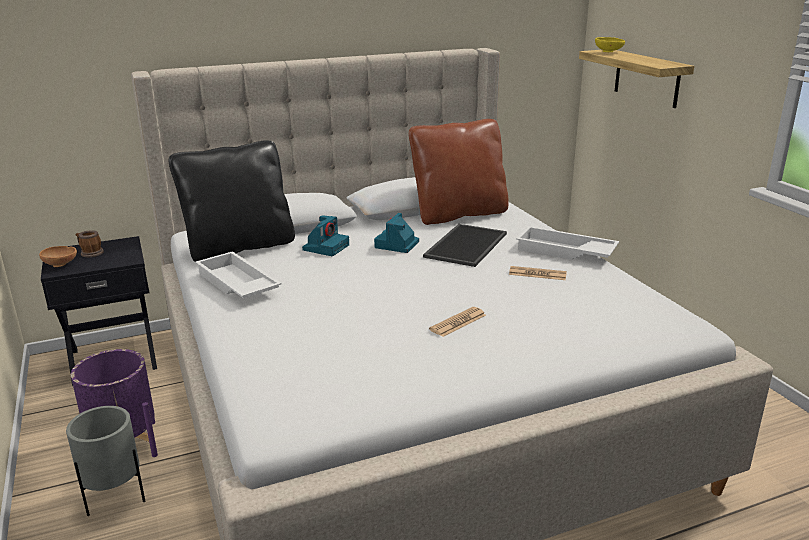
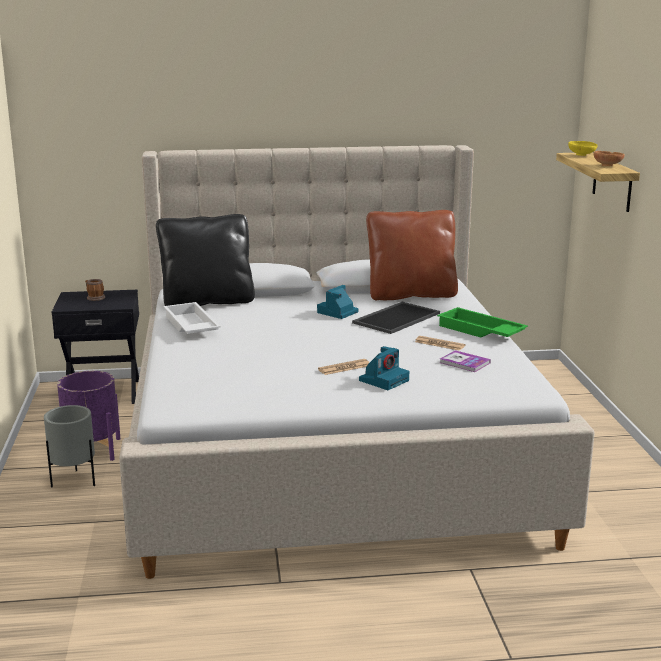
camera: 15 degrees right, 5 degrees down
brown bowl [39,246,77,267] -> brown bowl moved to [594,151,625,166]
camera [302,215,349,256] -> camera moved to [359,346,409,390]
white tray [516,226,619,260] -> green tray [437,307,528,338]
none -> book [440,350,491,372]

